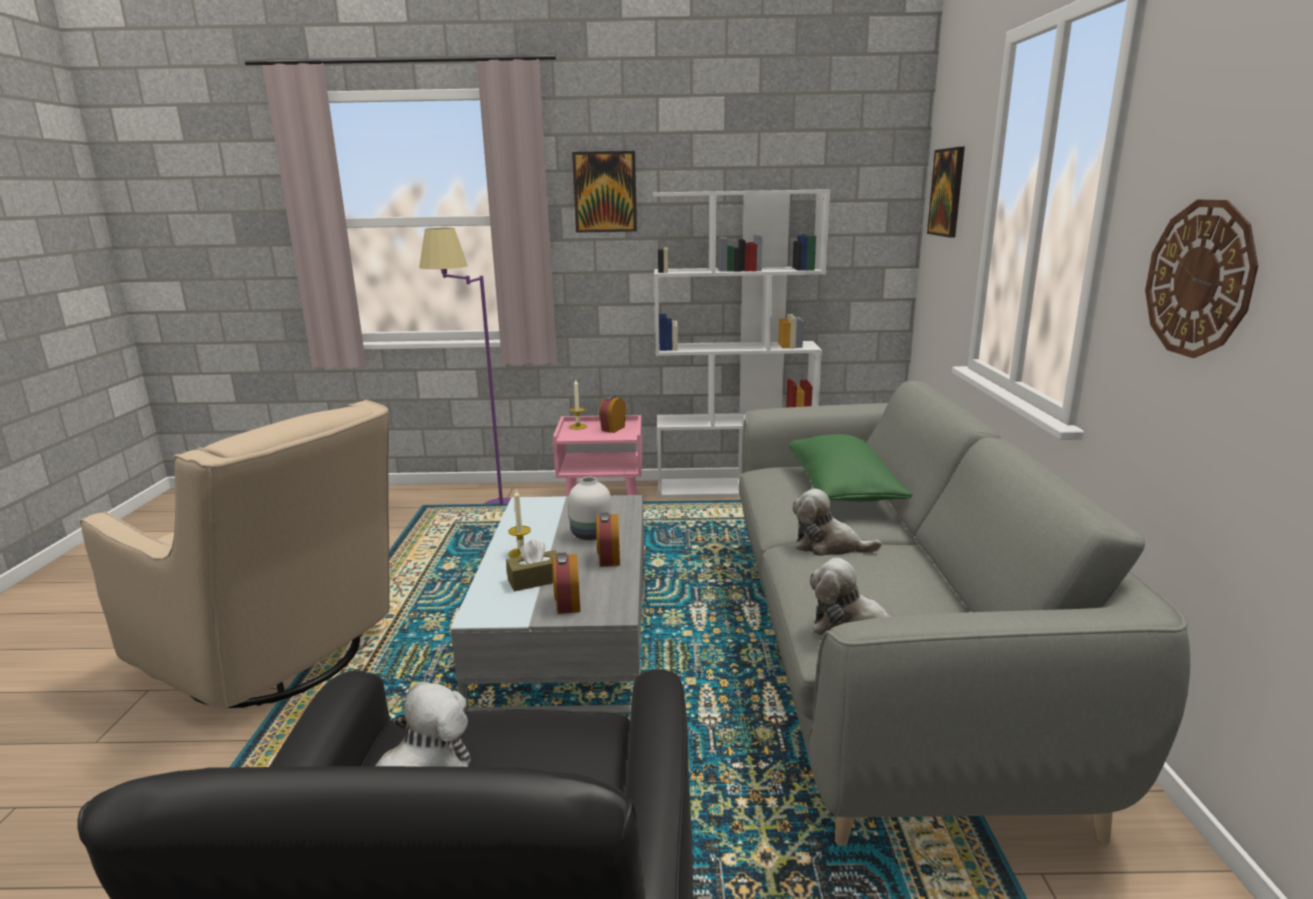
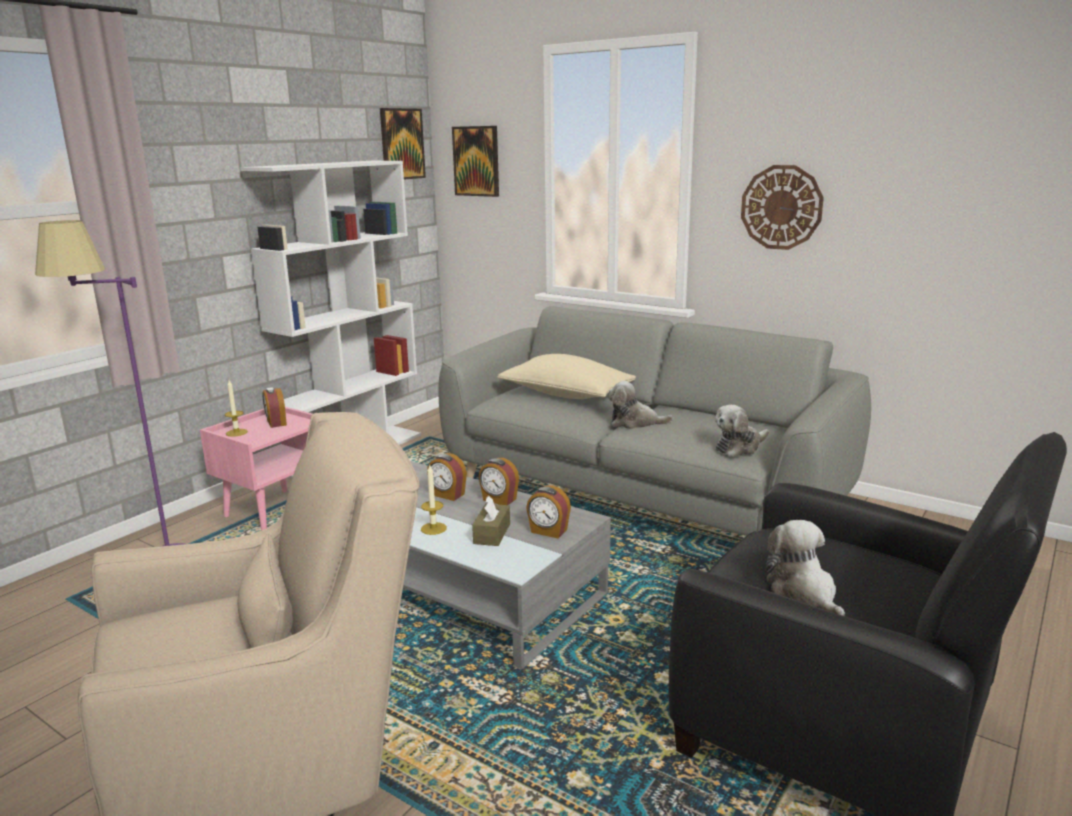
camera: 55 degrees left, 0 degrees up
white vase [568,477,612,540] -> alarm clock [427,453,467,501]
picture [572,151,637,233] -> picture moved to [380,108,426,180]
green pillow [788,434,912,502] -> beige pillow [498,354,636,399]
plush toy [793,489,882,556] -> plush toy turned 45 degrees clockwise [608,381,673,429]

